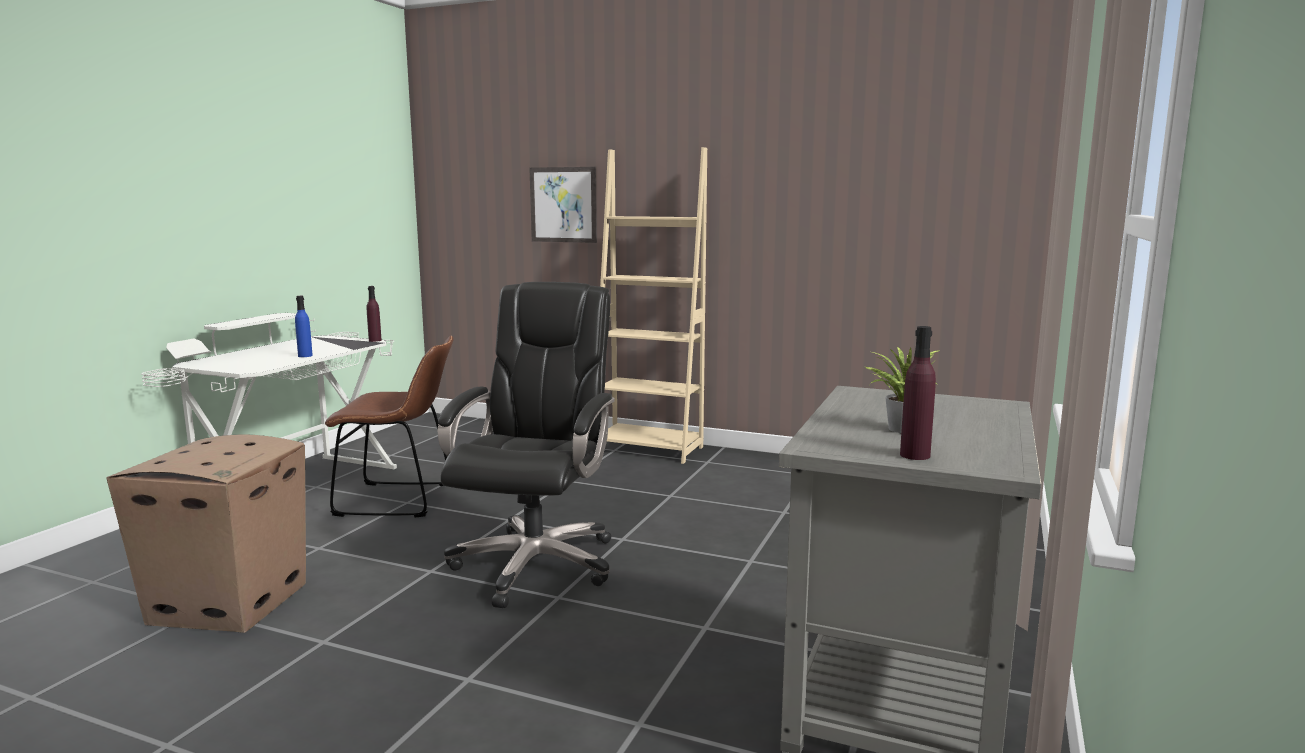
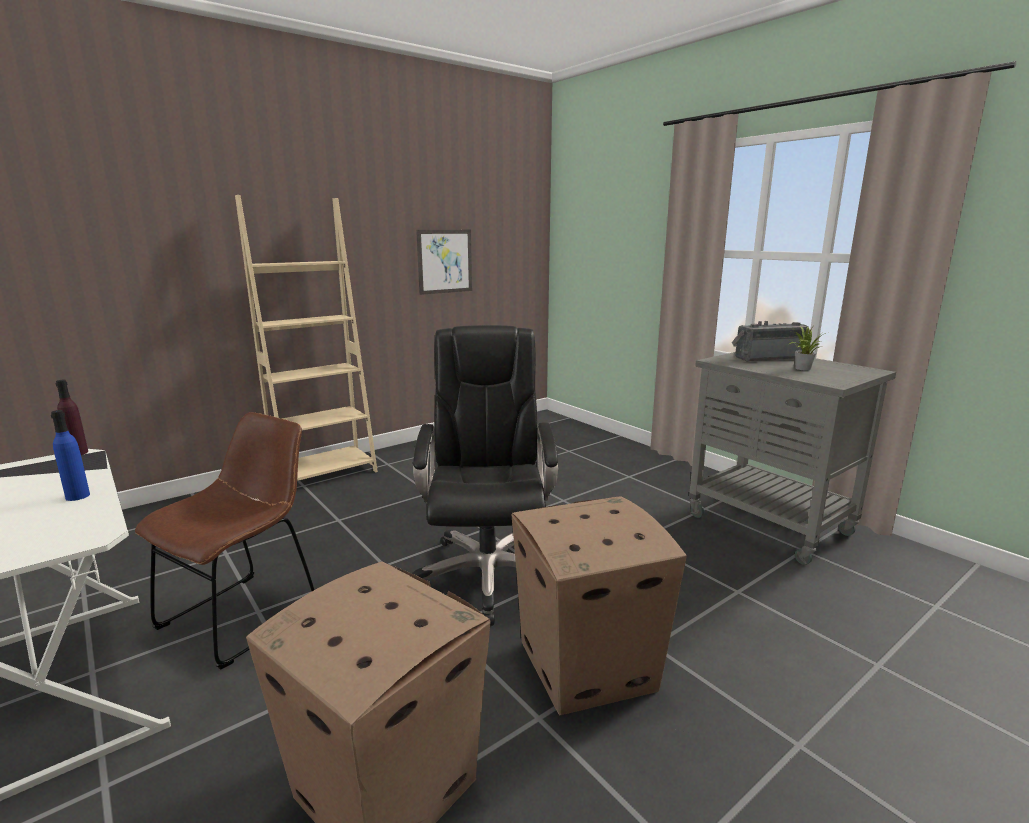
camera: 60 degrees left, 5 degrees up
black office chair [438,282,615,608] -> black office chair turned 45 degrees clockwise [412,325,558,626]
picture [529,167,597,243] -> picture moved to [416,230,472,295]
purple bottle [900,326,936,460] -> none
none -> cardboard box [512,496,687,716]
none -> radio [732,321,809,362]

